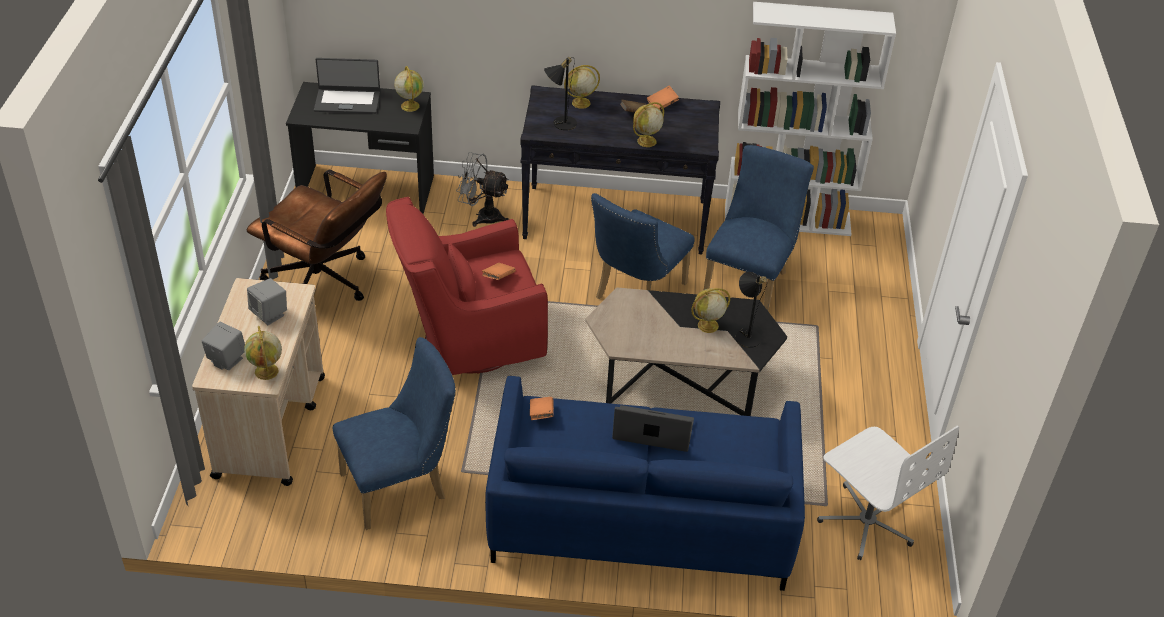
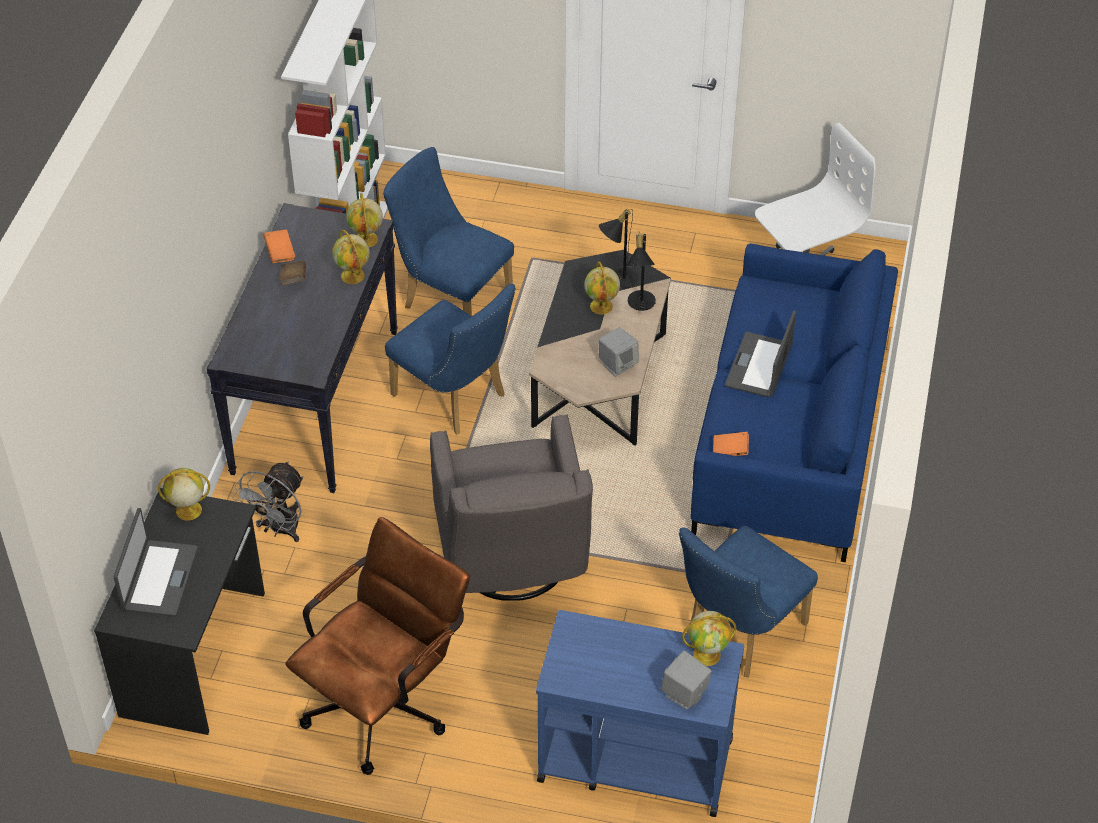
camera: 80 degrees left, 5 degrees up
beige cart [192,278,325,486] -> blue cart [536,610,744,817]
grey speaker [247,278,287,325] -> grey speaker moved to [598,327,639,377]
blue chair [333,337,456,530] -> blue chair turned 120 degrees counterclockwise [679,526,818,678]
red armchair [386,197,548,375] -> grey armchair [430,415,593,601]
orange book [482,263,515,280] -> none
black table lamp [544,57,577,130] -> black table lamp moved to [626,232,656,311]
globe [564,65,600,109] -> globe moved to [346,193,383,247]

